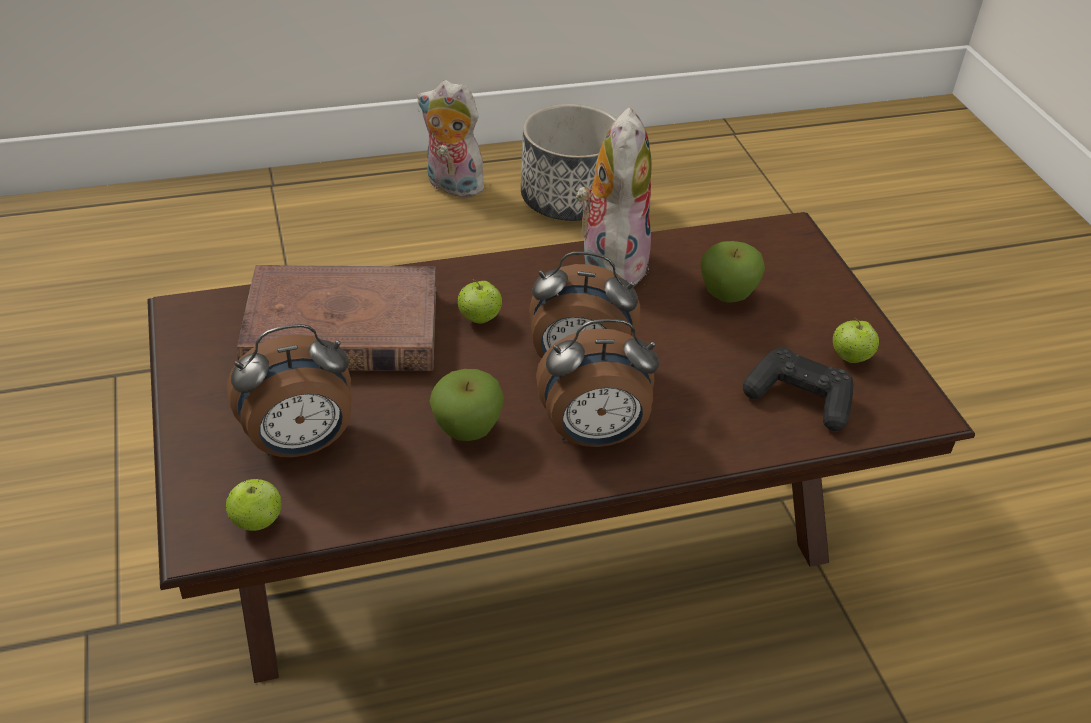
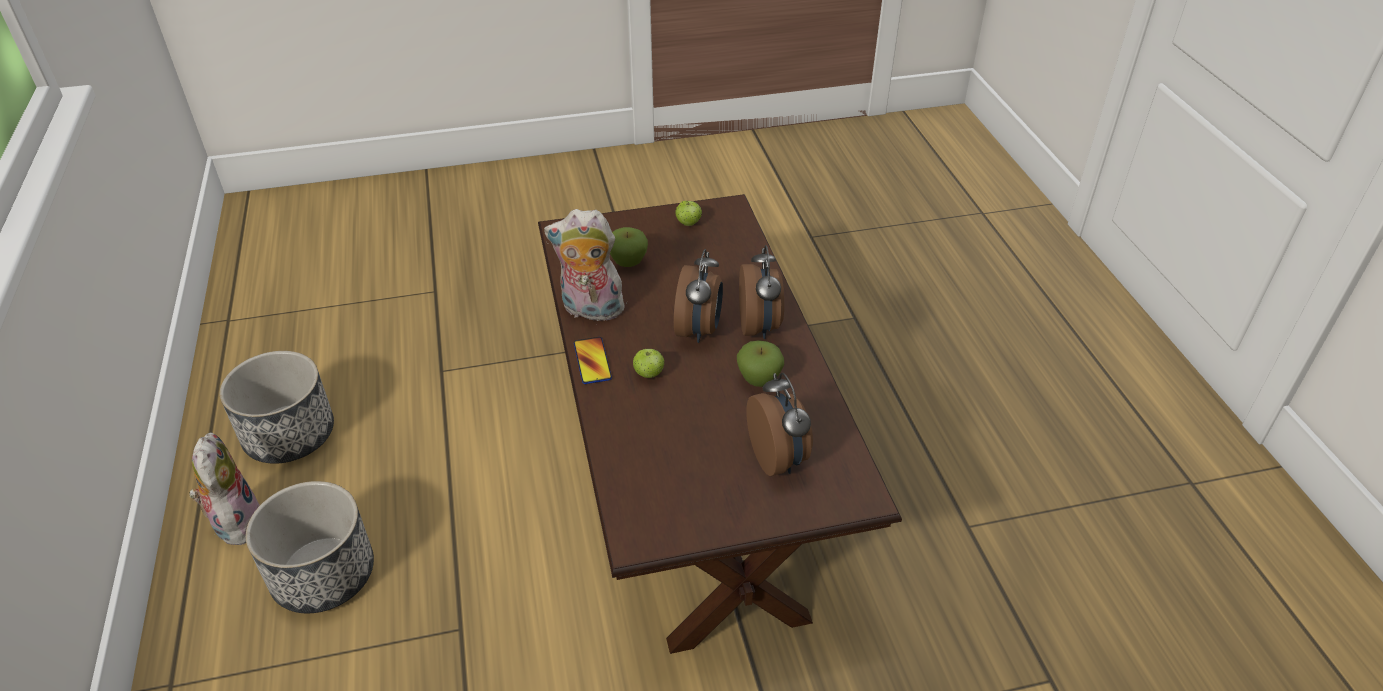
camera: 85 degrees left, 0 degrees up
apple [226,479,282,531] -> none
brown book [237,265,436,371] -> none
plush toy [418,80,490,199] -> plush toy turned 135 degrees clockwise [189,432,260,545]
black game controller [743,347,854,431] -> none
none -> planter [246,481,374,613]
none -> phone [574,337,612,384]

